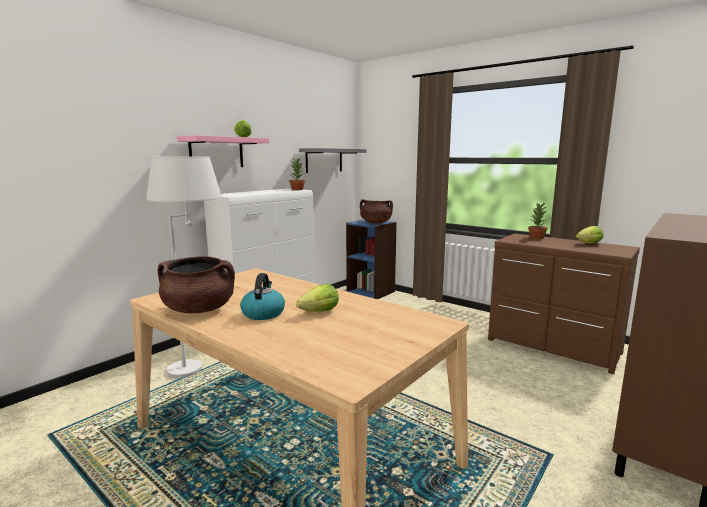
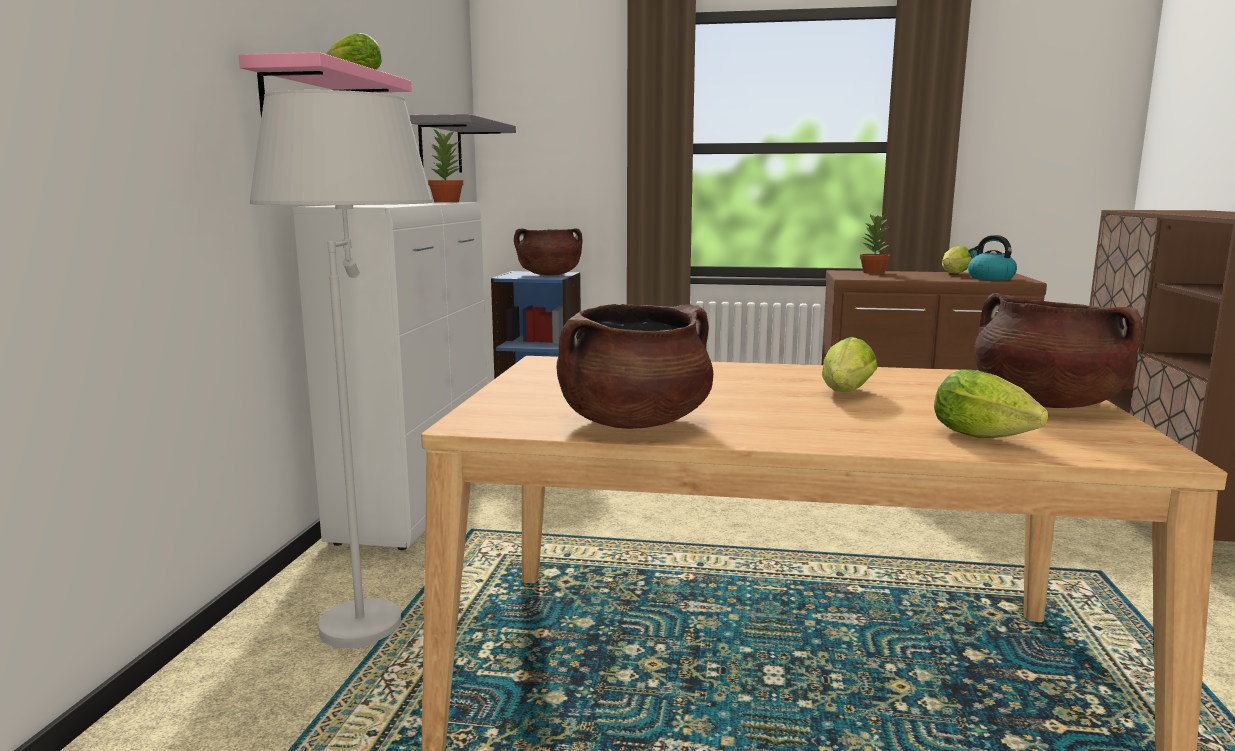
camera: 30 degrees left, 0 degrees up
kettle [240,273,285,320] -> kettle moved to [968,235,1017,280]
none -> lettuce [934,369,1048,438]
none -> brown cooking pot [974,293,1142,408]

